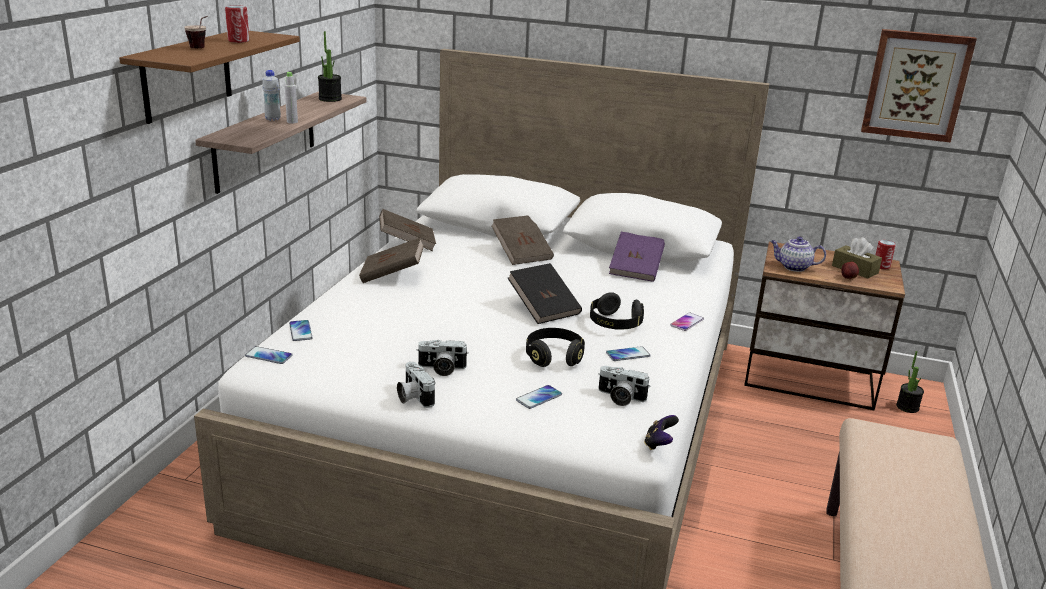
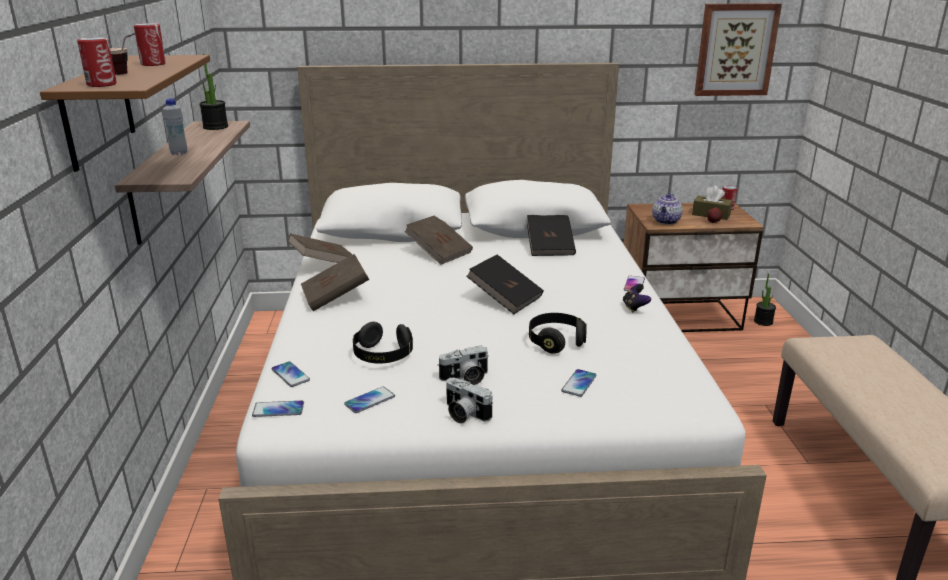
camera: 20 degrees left, 0 degrees up
grey bottle [285,72,298,124] -> none
black headphones [590,292,644,330] -> black headphones moved to [353,322,413,364]
camera [598,366,650,406] -> none
phone [606,346,651,361] -> phone moved to [344,387,395,413]
purple book [609,232,665,282] -> black book [527,215,576,256]
game controller [644,415,679,450] -> game controller moved to [623,284,651,312]
teapot [770,236,826,272] -> teapot turned 60 degrees counterclockwise [652,193,683,224]
none -> can [77,37,117,87]

